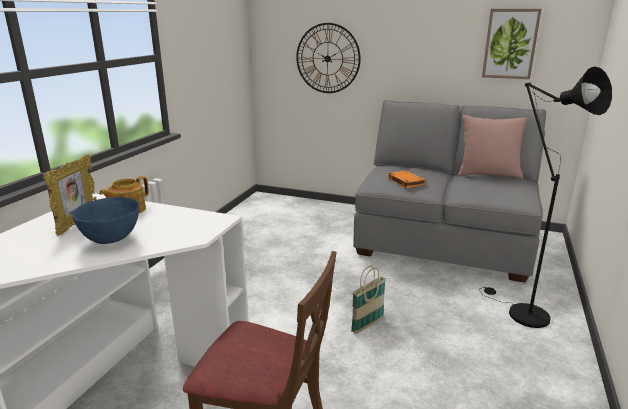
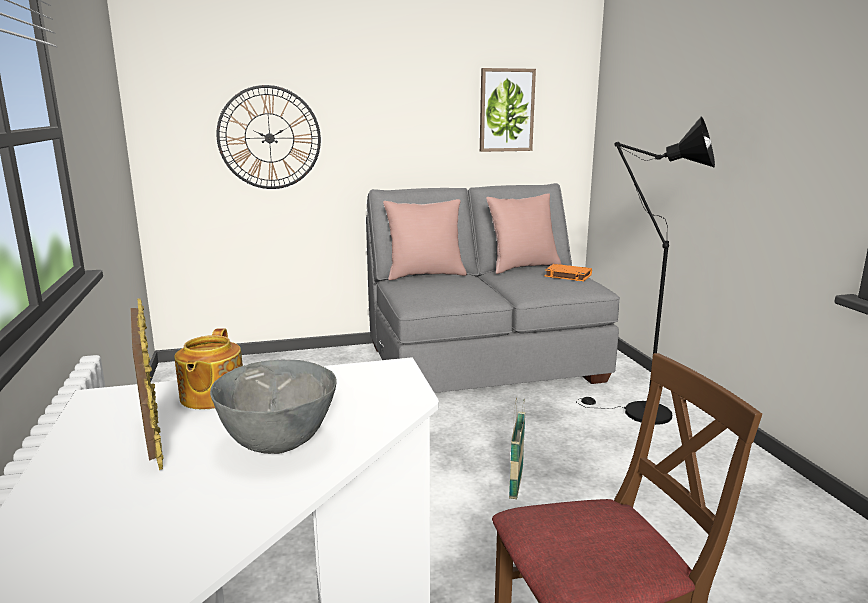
camera: 35 degrees left, 5 degrees down
blue bowl [71,197,140,244] -> grey bowl [210,360,337,454]
orange book [388,170,426,188] -> orange book moved to [545,264,592,281]
none -> pink pillow [383,199,467,280]

